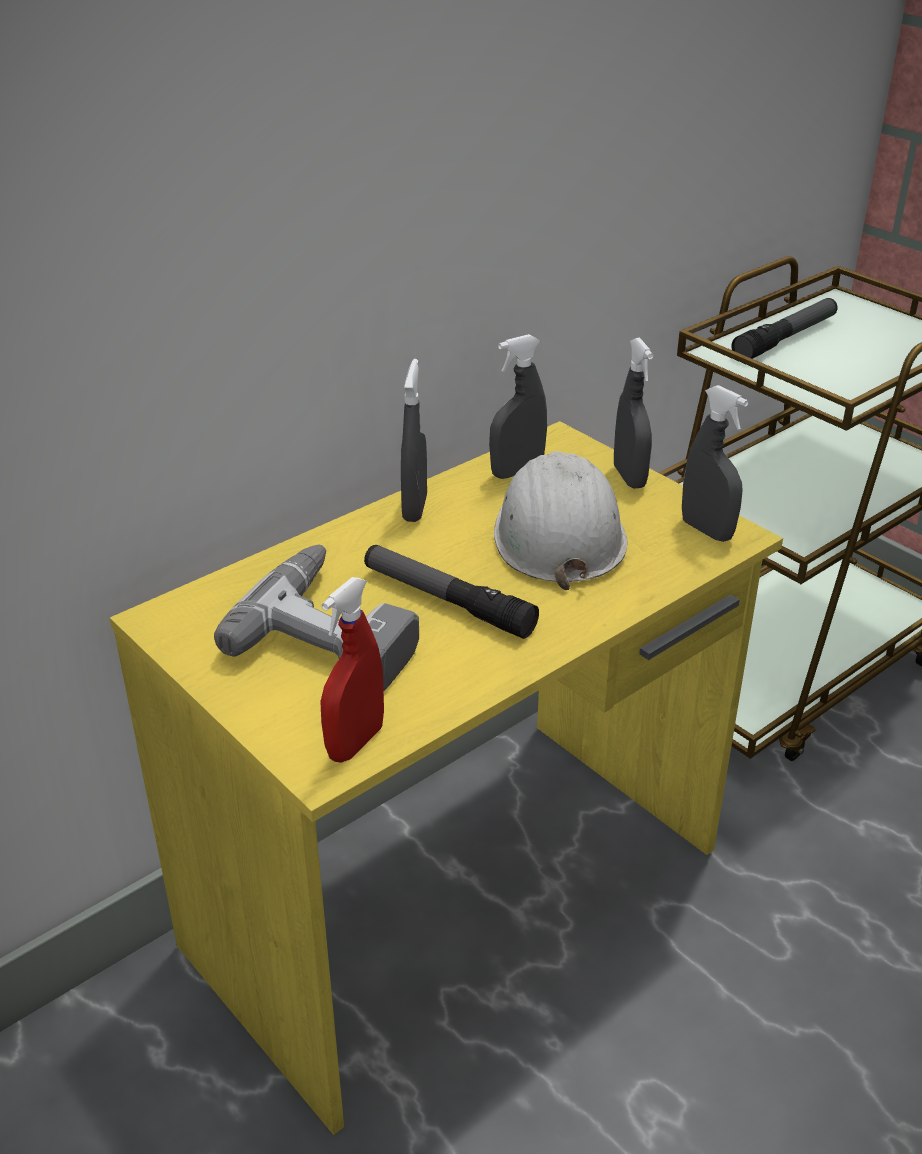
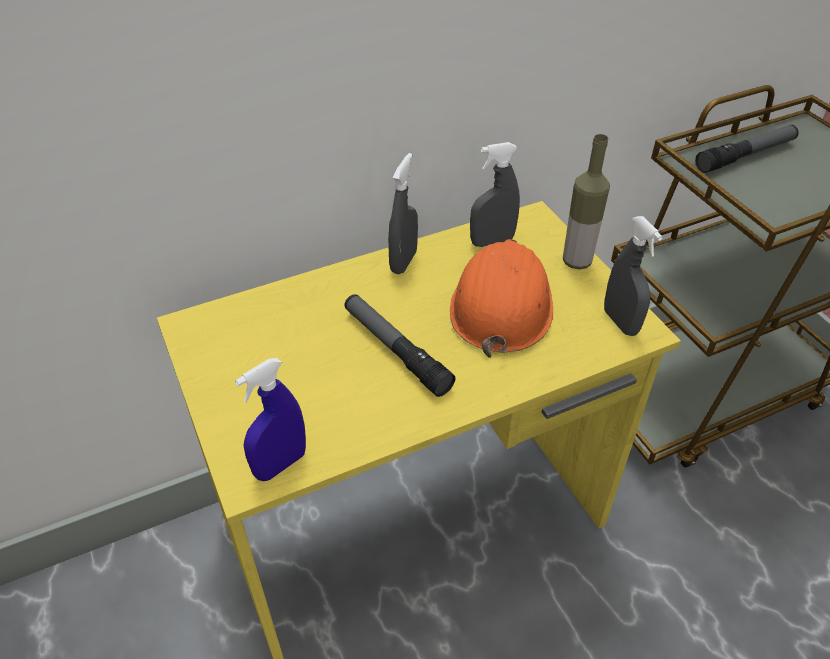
camera: 15 degrees right, 10 degrees up
power drill [214,545,419,691] -> none
red spray bottle [320,577,384,763] -> blue spray bottle [235,358,306,481]
white hard hat [494,451,628,590] -> orange hard hat [450,239,553,358]
grey spray bottle [614,338,653,489] -> bottle [563,134,610,269]

